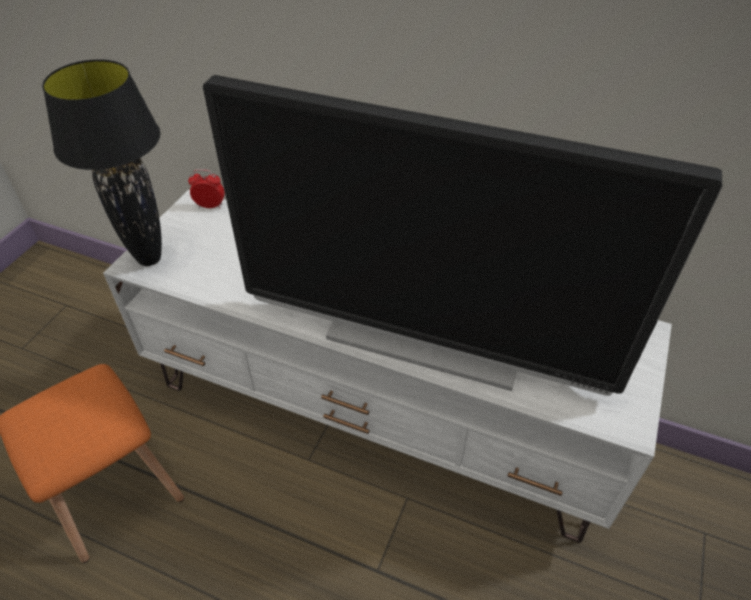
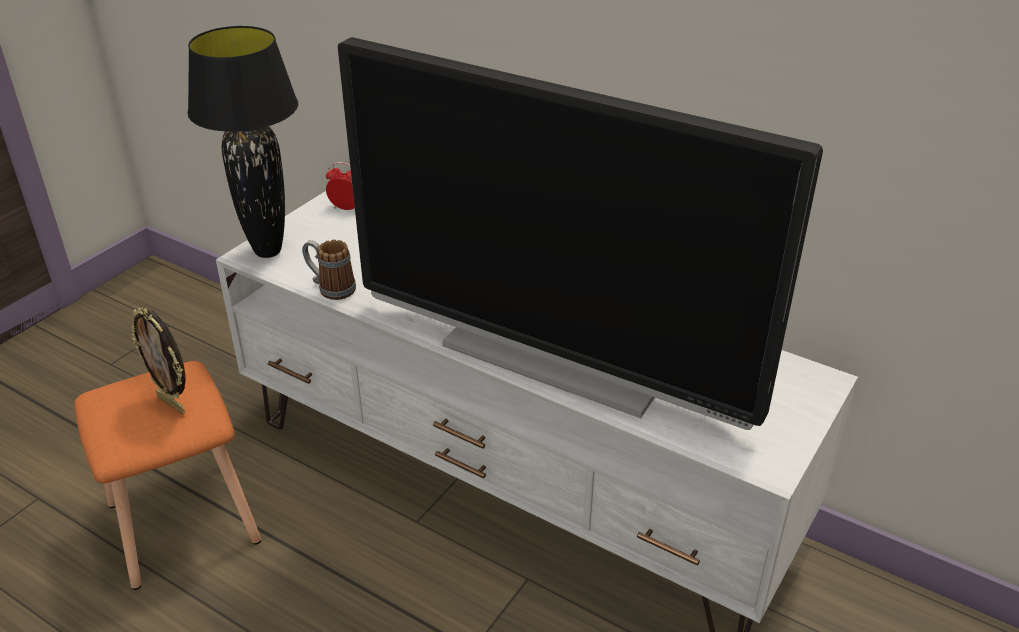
camera: 10 degrees right, 10 degrees down
none -> picture frame [131,307,186,414]
none -> mug [302,240,356,300]

